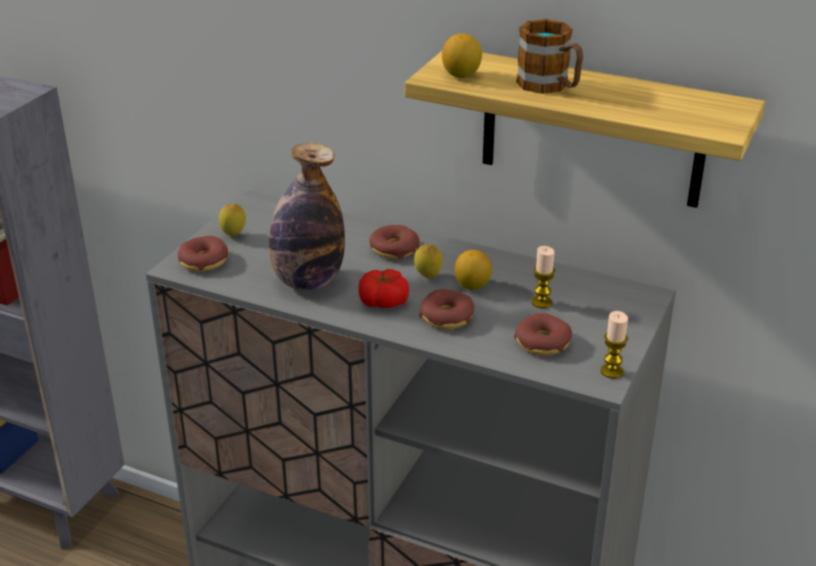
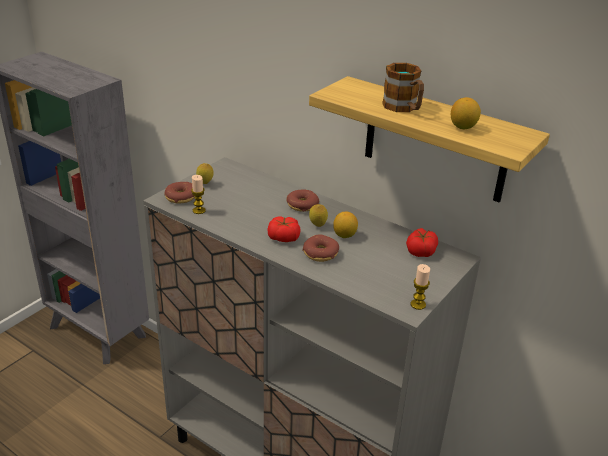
camera: 10 degrees right, 0 degrees up
bottle [269,143,345,290] -> none
lemon [442,33,482,78] -> lemon moved to [451,97,481,130]
donut [514,313,572,356] -> none
candle [532,246,555,308] -> candle moved to [191,175,206,214]
none -> tomato [406,228,438,257]

